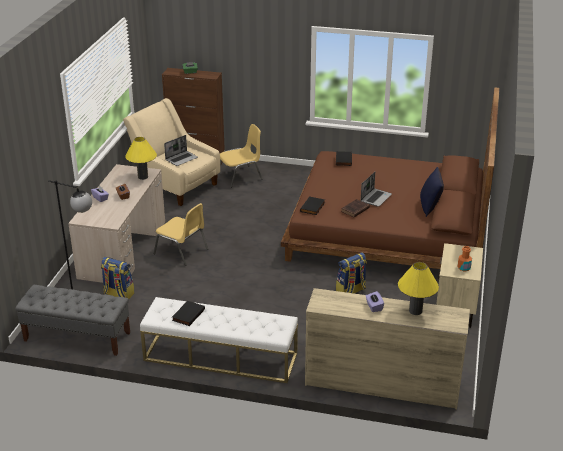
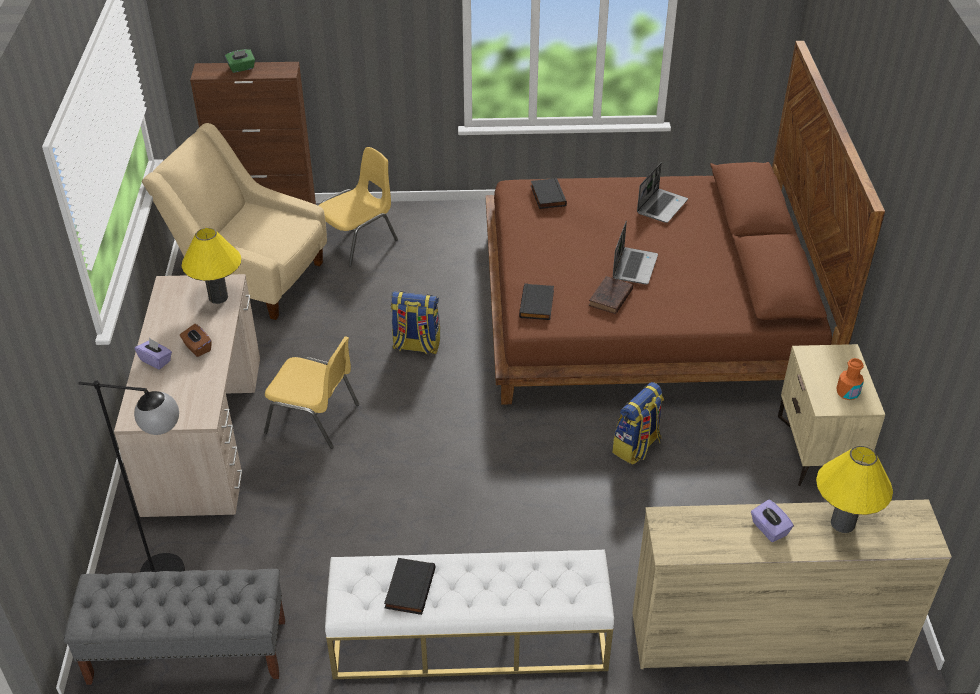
camera: 15 degrees left, 10 degrees up
backpack [101,257,134,299] -> backpack moved to [391,291,440,354]
laptop [164,135,198,166] -> laptop moved to [637,162,688,223]
blue pillow [420,167,444,217] -> none

